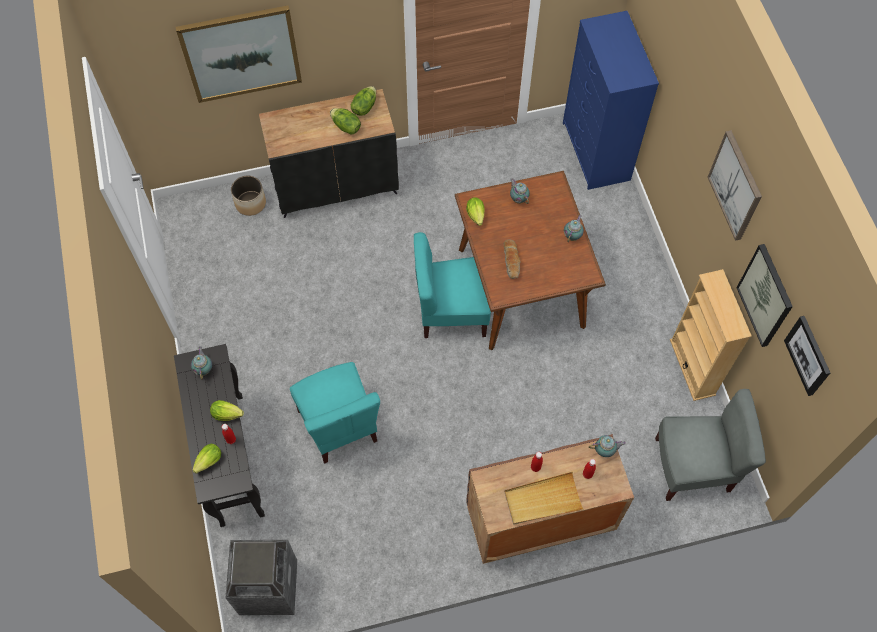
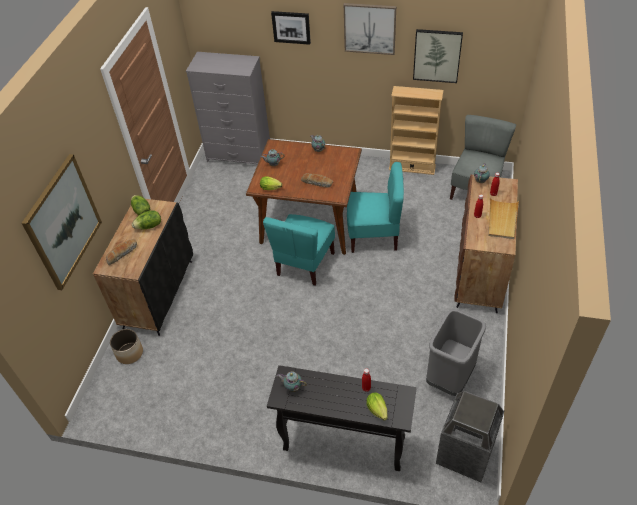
camera: 60 degrees left, 15 degrees down
lettuce [210,400,244,421] -> none
turquoise chair [290,362,380,464] -> turquoise chair moved to [347,162,404,253]
blue dresser [563,11,659,190] -> grey dresser [186,52,270,164]
picture [784,316,830,396] -> picture moved to [271,11,311,45]
none -> bread [106,239,137,265]
none -> grey trash can [426,309,486,396]

